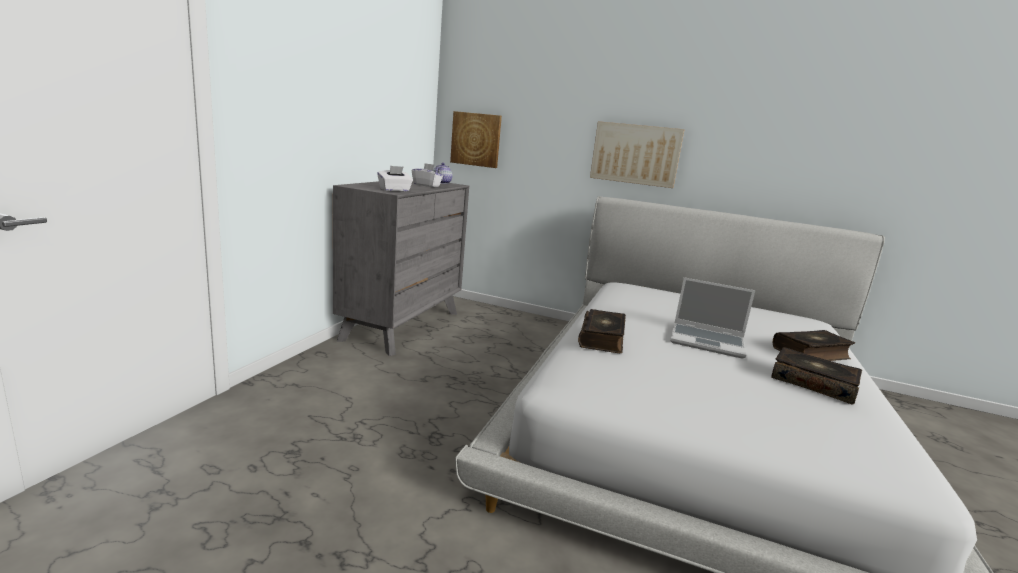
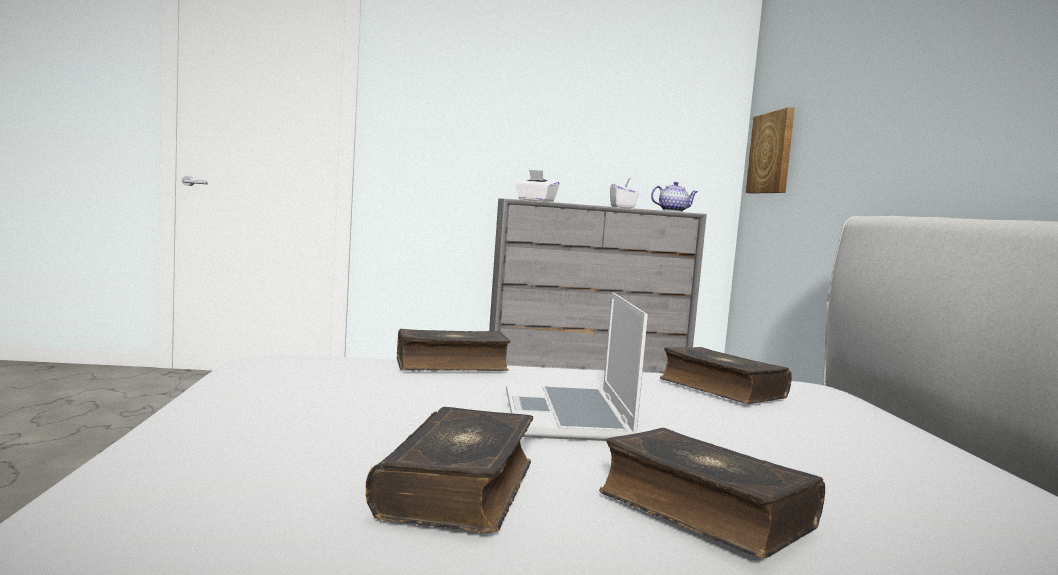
camera: 65 degrees right, 10 degrees down
picture [590,121,685,188] -> none
none -> book [660,347,792,404]

